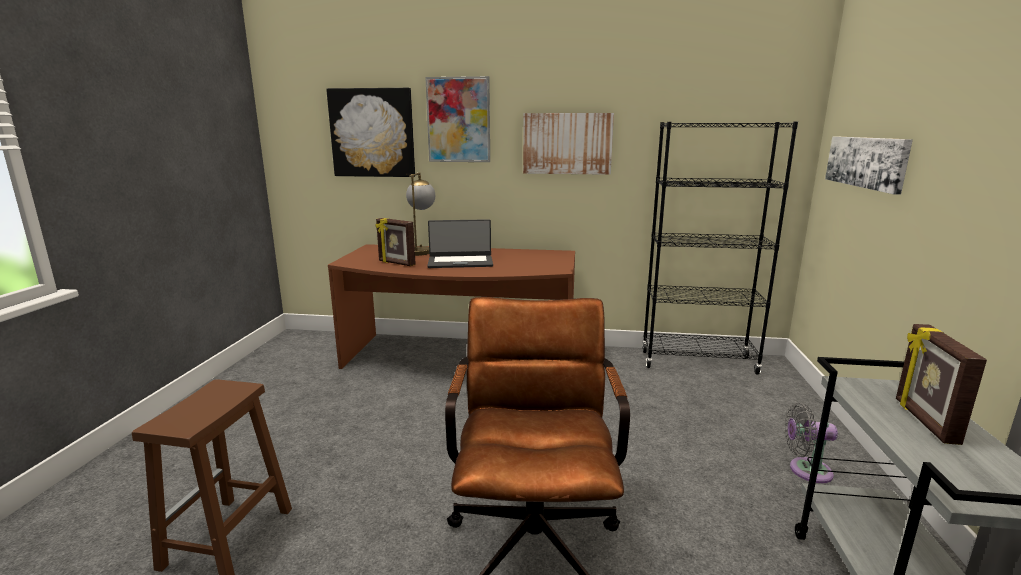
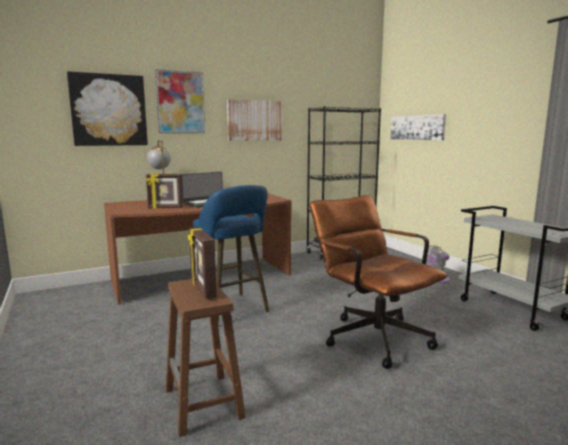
camera: 35 degrees left, 5 degrees down
picture frame [896,324,987,445] -> picture frame moved to [188,227,217,300]
none -> blue stool [193,185,269,325]

